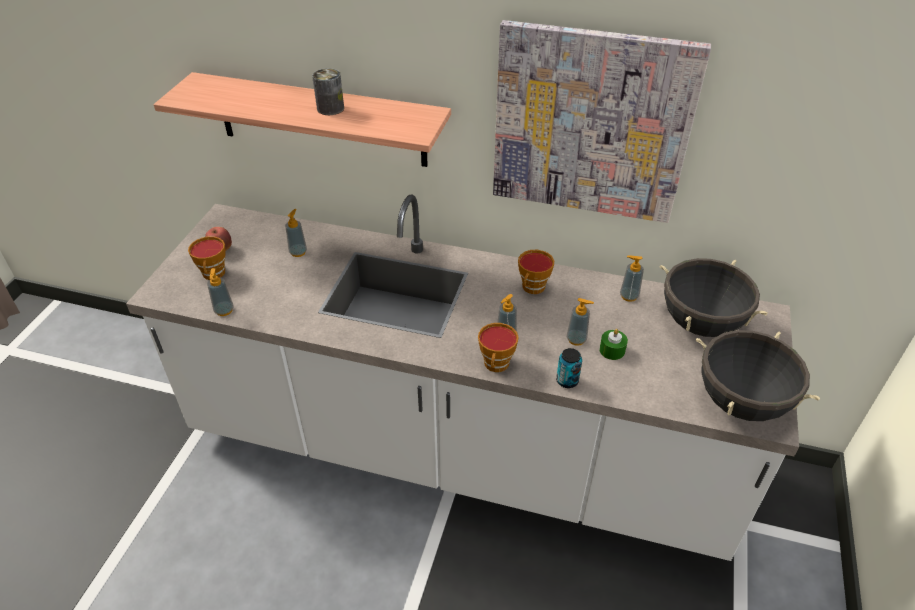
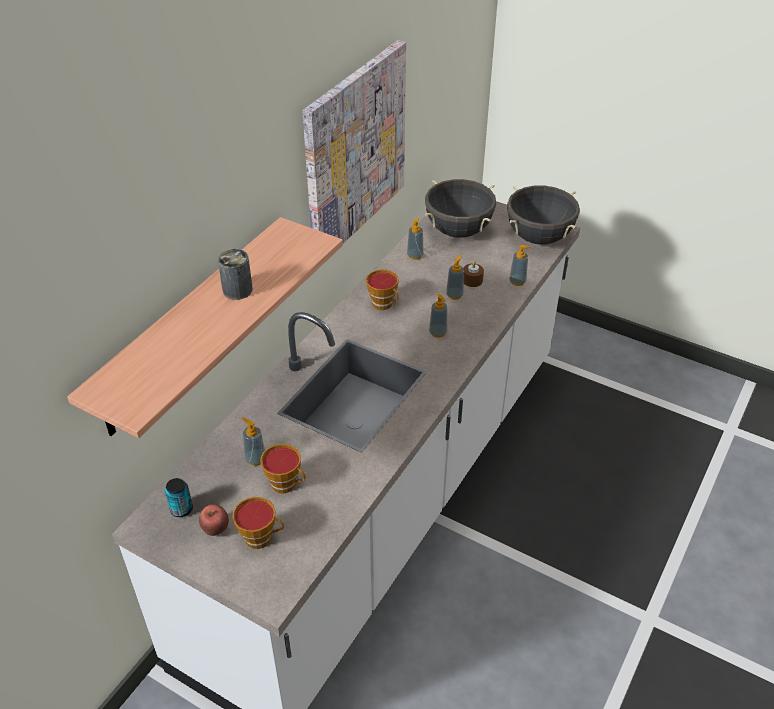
camera: 75 degrees left, 0 degrees up
soap dispenser [207,268,234,316] -> soap dispenser moved to [509,245,531,286]
cup [478,323,519,372] -> cup moved to [260,444,306,494]
can [556,348,582,388] -> can moved to [165,478,193,517]
green candle [599,329,628,360] -> brown candle [463,261,484,287]

